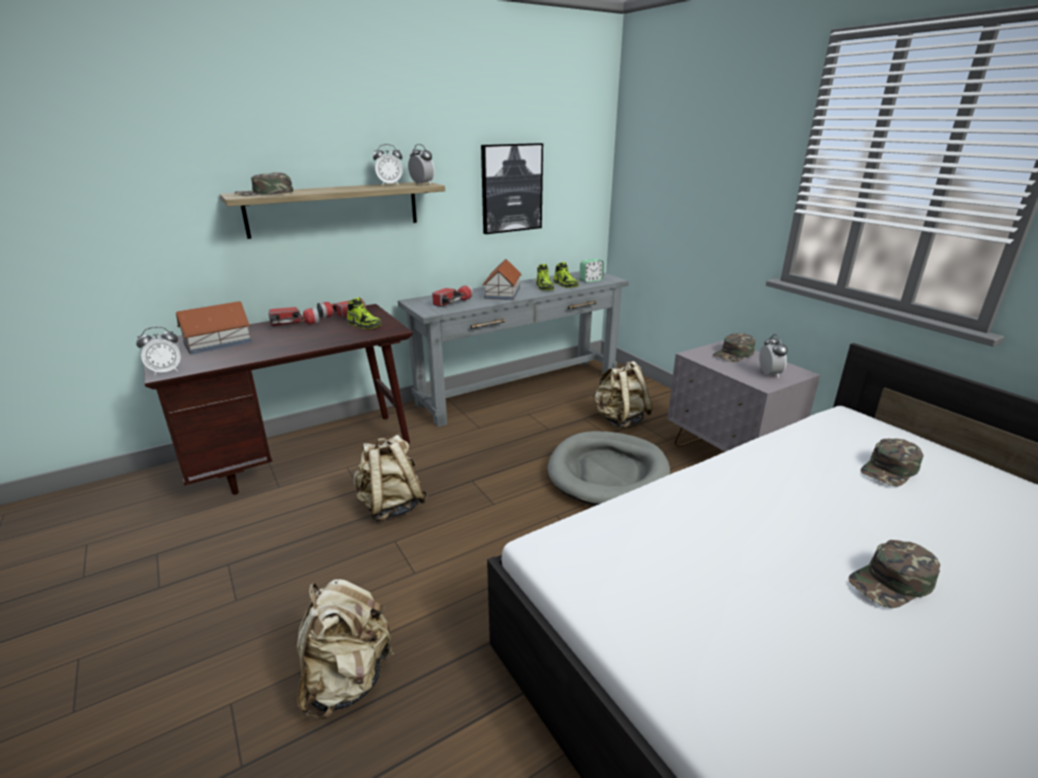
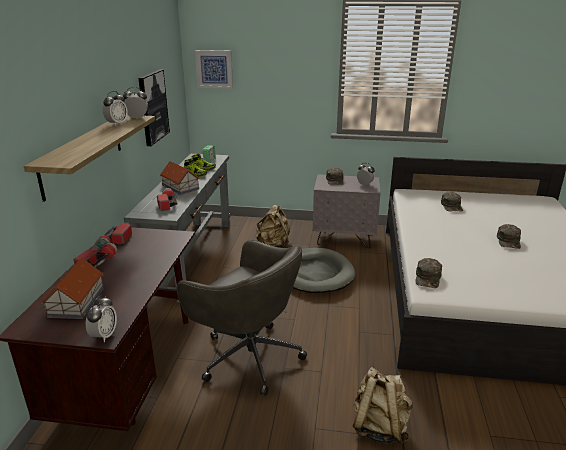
camera: 50 degrees left, 0 degrees up
green cap [235,172,293,196] -> green cap moved to [415,258,442,288]
shoe [347,297,382,329] -> none
beige backpack [353,435,428,521] -> grey office chair [176,240,307,396]
none -> picture [195,50,233,89]

